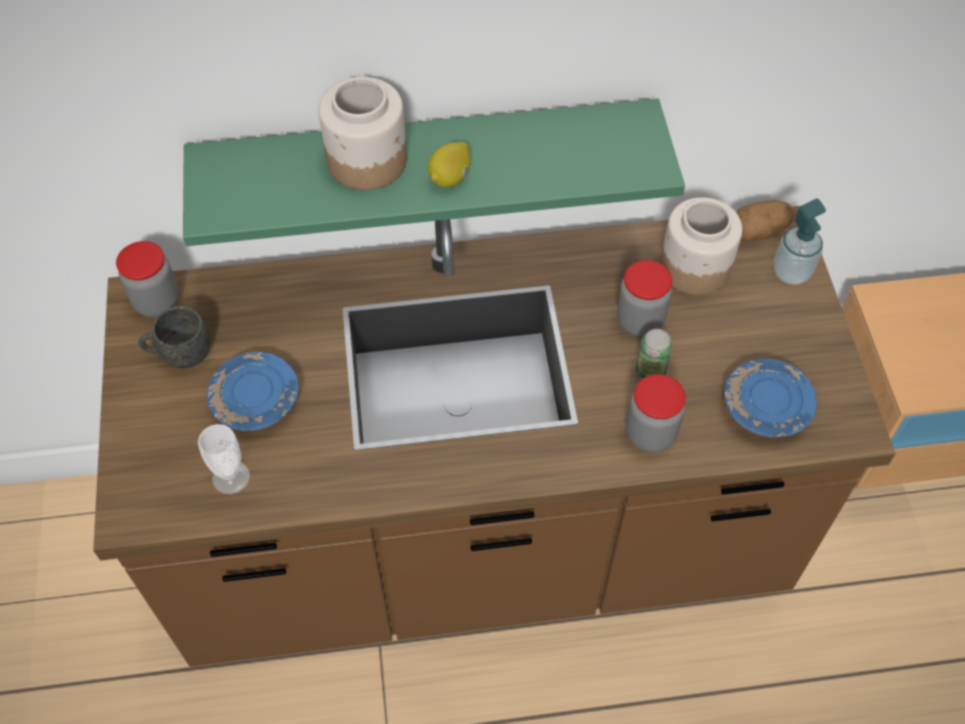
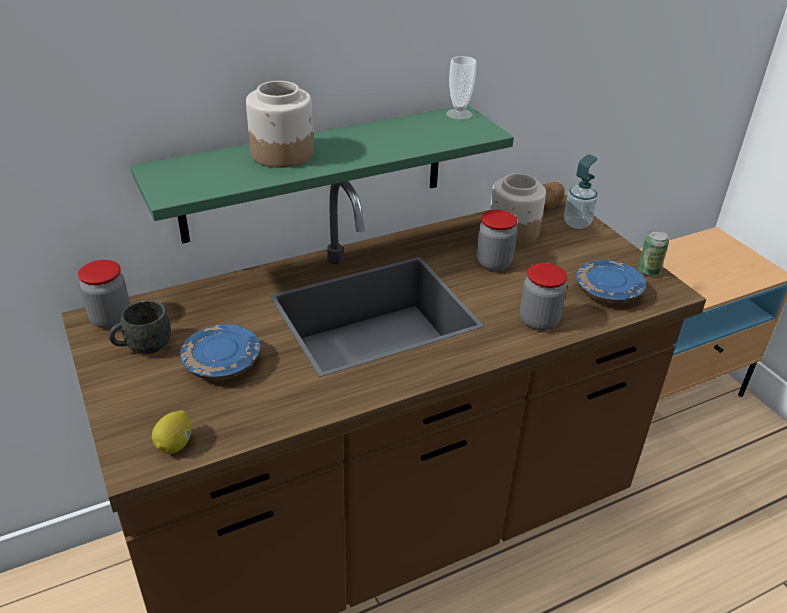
camera: 20 degrees left, 20 degrees down
cup [198,424,250,494] -> cup moved to [446,56,476,120]
lemon [428,142,471,188] -> lemon moved to [152,410,191,454]
can [636,329,673,379] -> can moved to [638,230,669,276]

